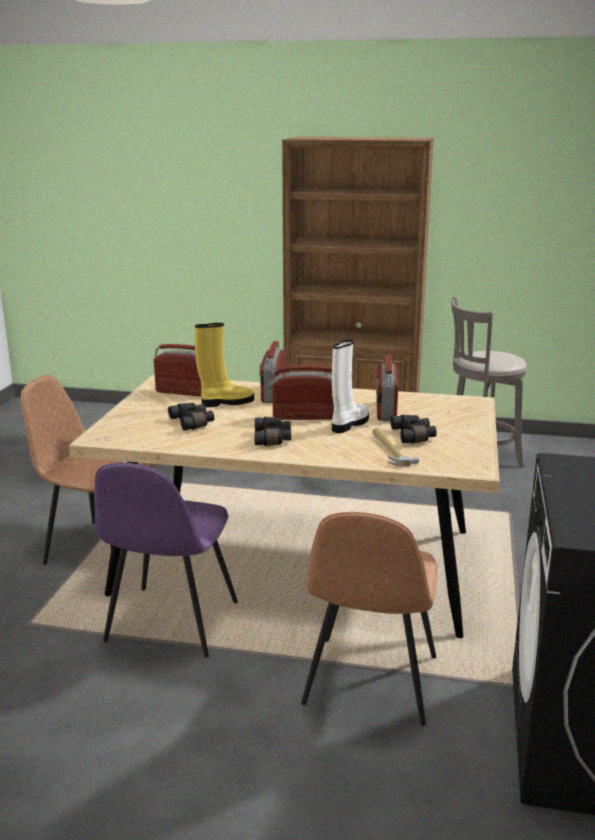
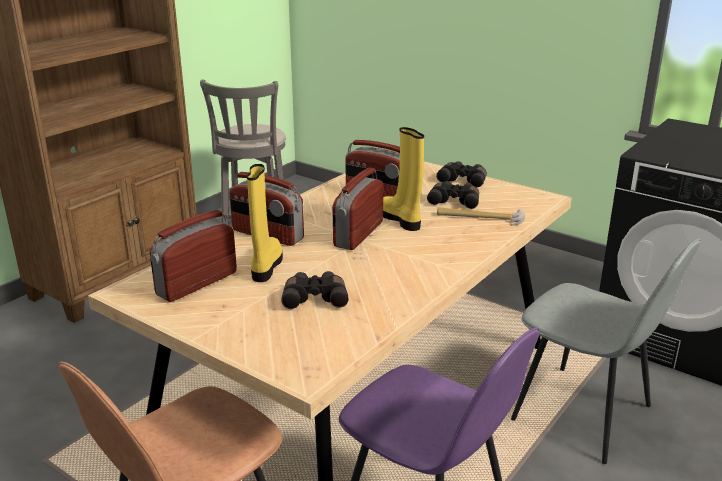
camera: 65 degrees left, 5 degrees up
black binoculars [254,417,291,446] -> black binoculars moved to [436,161,487,187]
brown chair [301,512,438,726] -> grey chair [511,239,701,464]
white boot [332,340,369,433] -> yellow boot [383,127,424,231]

